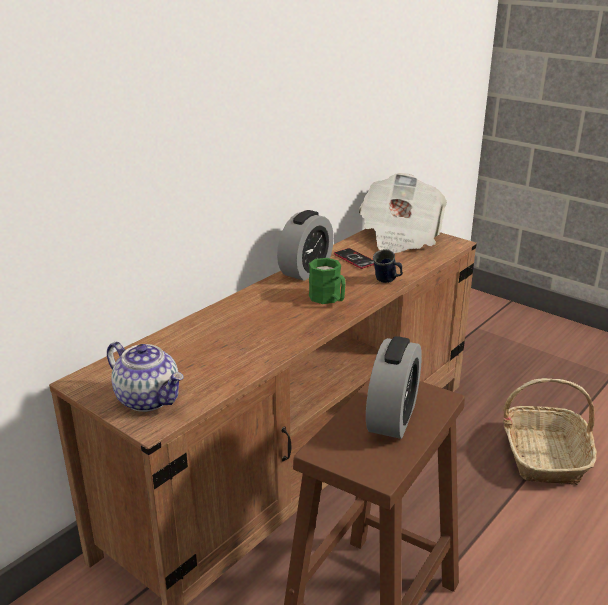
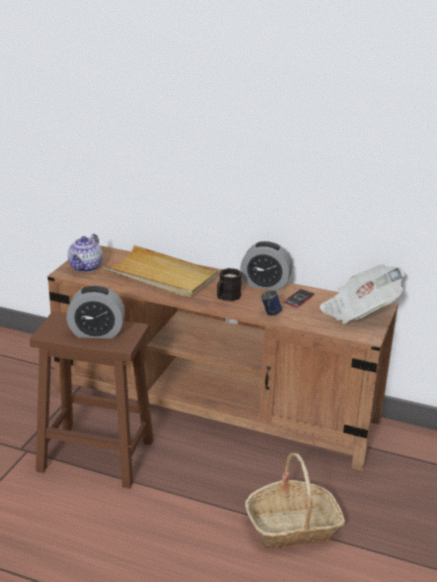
camera: 70 degrees right, 0 degrees up
green mug [309,258,346,304] -> black mug [217,268,242,301]
none -> beige tray [101,245,217,298]

